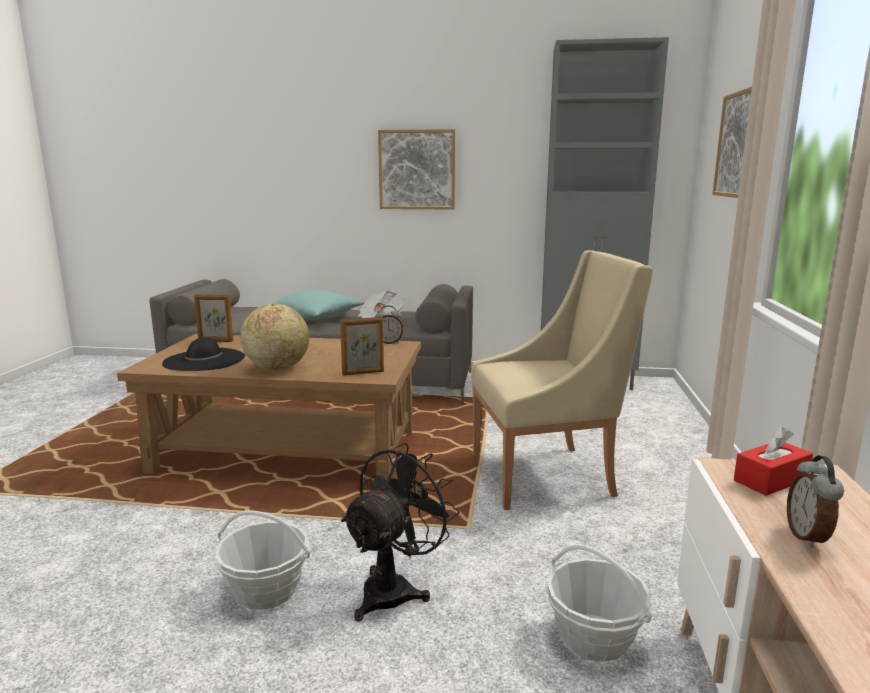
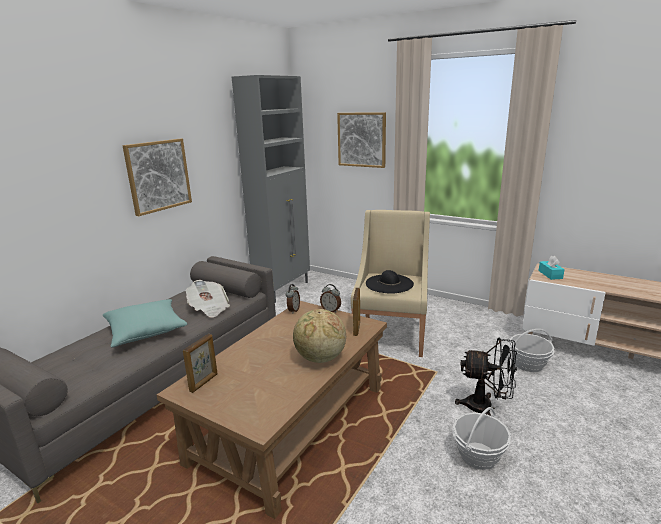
camera: 65 degrees left, 5 degrees up
black hat [162,337,245,371] -> black hat moved to [366,270,414,294]
black fan [341,443,460,622] -> black fan turned 135 degrees clockwise [455,338,517,416]
red tissue box [734,427,813,496] -> turquoise tissue box [538,256,565,280]
alarm clock [787,455,844,549] -> alarm clock moved to [320,284,341,313]

